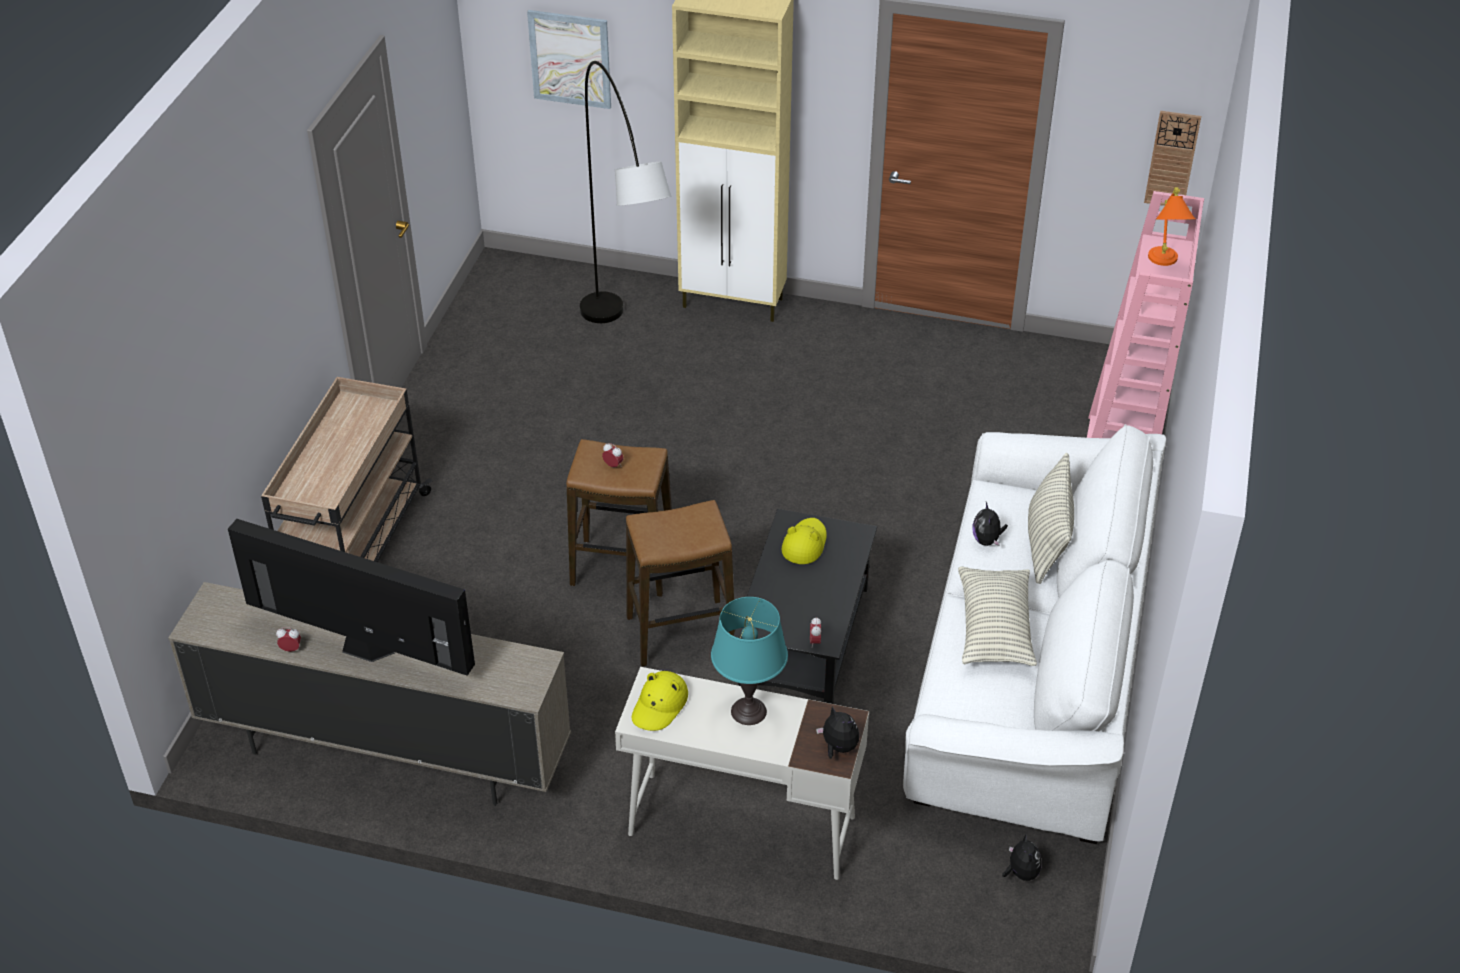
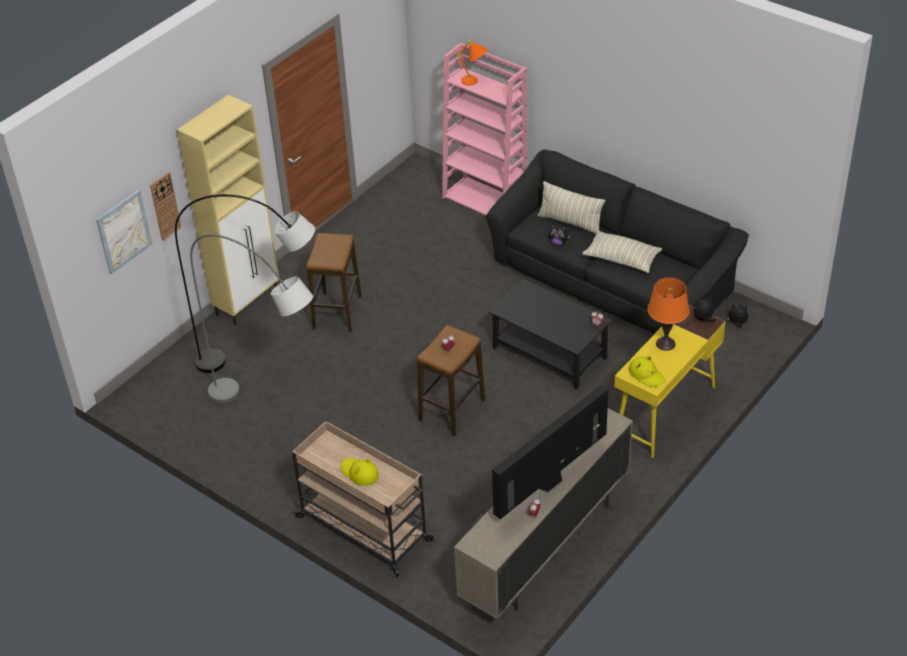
camera: 65 degrees left, 0 degrees up
white desk [615,667,869,880] -> yellow desk [614,305,726,458]
stool [626,500,735,666] -> stool moved to [306,233,362,332]
turquoise table lamp [711,597,788,725] -> orange table lamp [647,278,689,351]
yellow hat [782,518,827,564] -> yellow hat moved to [341,458,379,486]
white sofa [903,424,1166,844] -> black sofa [486,149,749,334]
wall clock [1144,111,1201,206] -> wall clock moved to [150,172,182,241]
none -> grey floor lamp [190,234,313,403]

